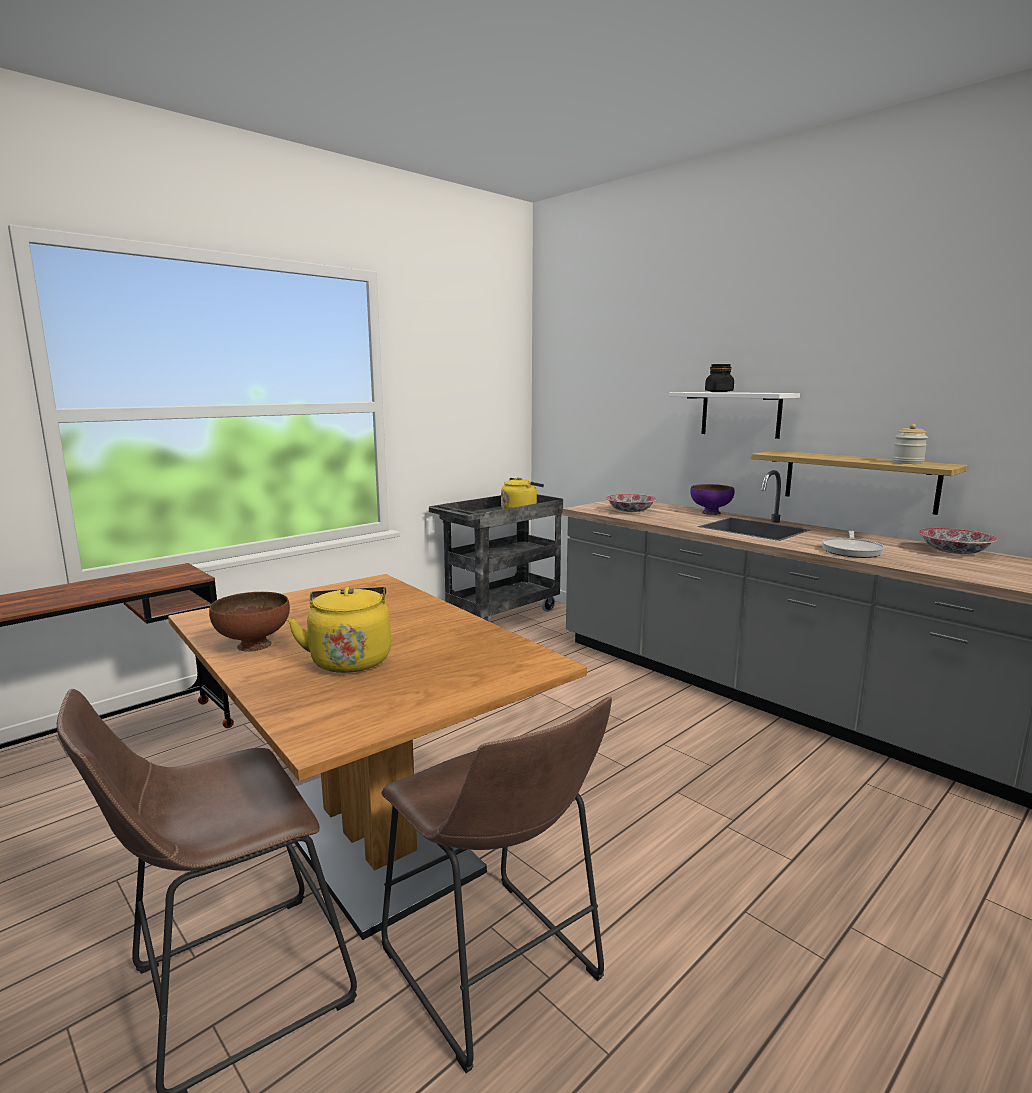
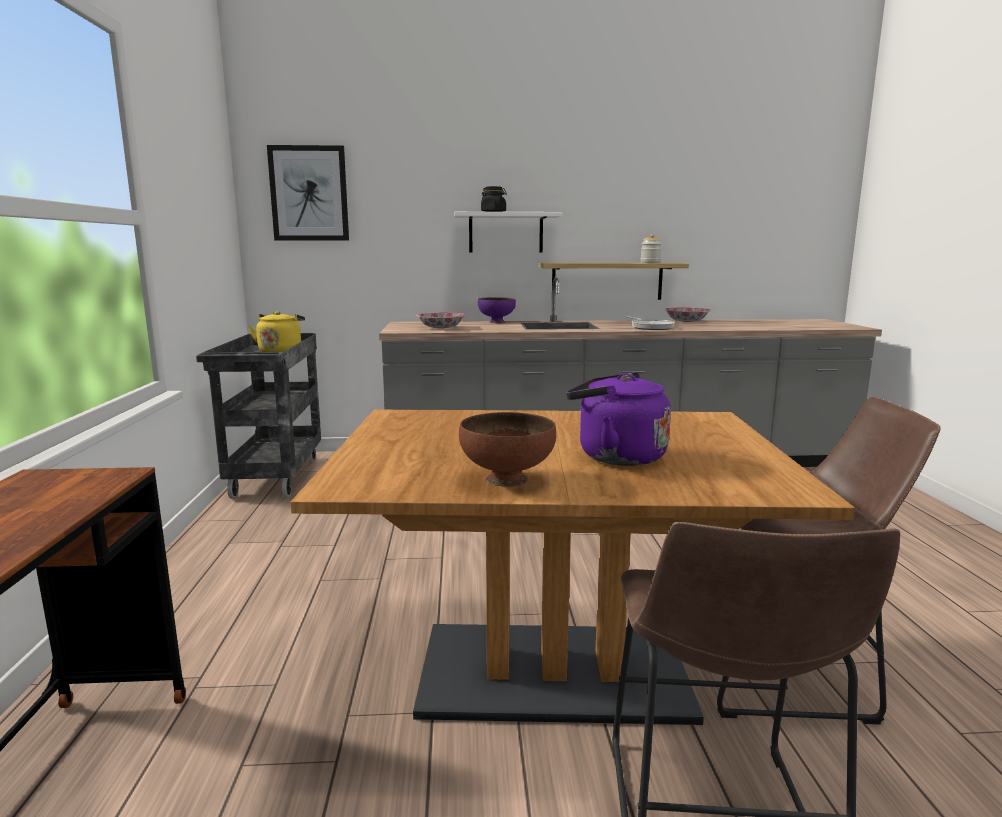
camera: 50 degrees left, 0 degrees up
yellow kettle [287,587,391,673] -> purple kettle [566,372,671,466]
none -> picture [267,145,349,240]

